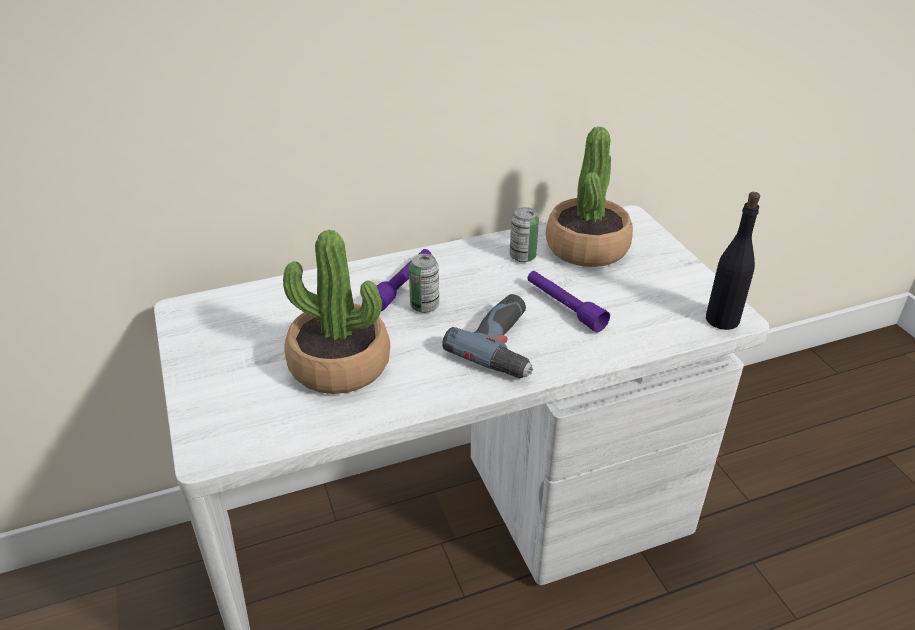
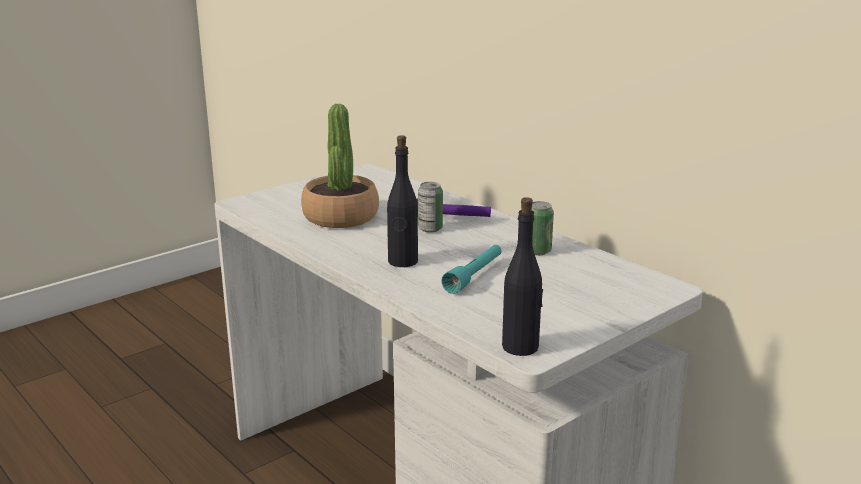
camera: 70 degrees right, 15 degrees down
power drill [442,294,533,378] -> black bottle [387,135,418,267]
purple flashlight [527,271,610,332] -> turquoise flashlight [441,245,502,294]
potted plant [546,127,633,267] -> none

